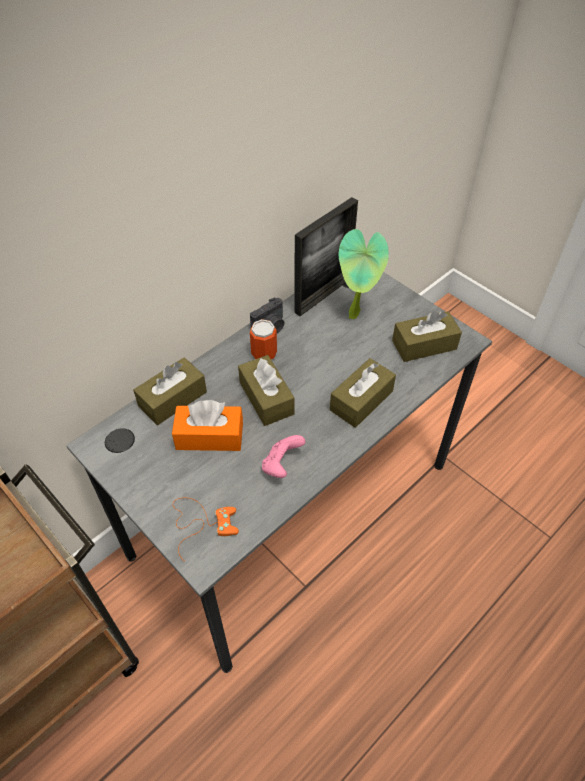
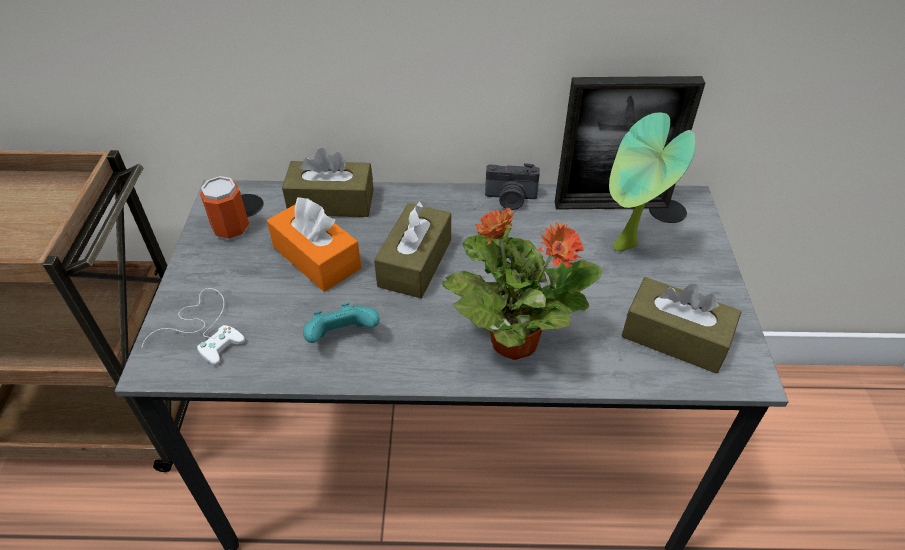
camera: 45 degrees right, 5 degrees down
orange game controller [173,498,239,561] -> white game controller [142,288,245,366]
can [250,319,277,360] -> can moved to [200,176,249,240]
pink game controller [262,435,305,478] -> turquoise game controller [303,303,379,343]
brown tissue box [330,358,396,428] -> potted plant [443,208,603,360]

